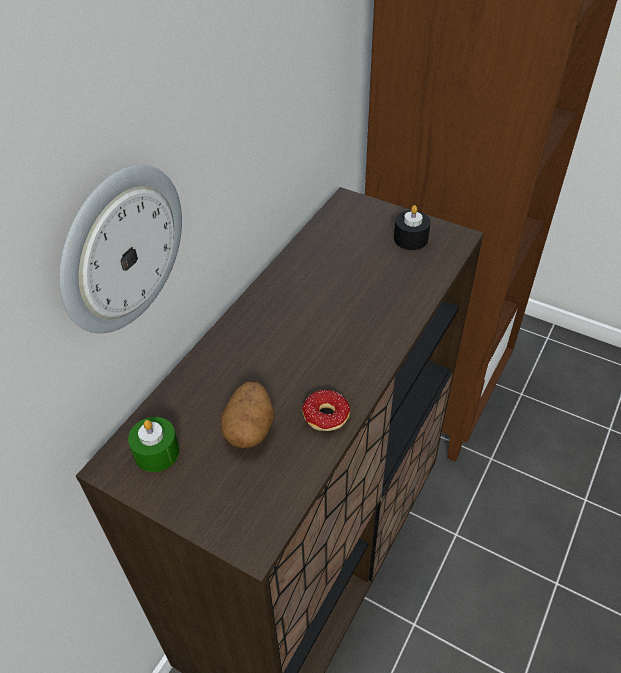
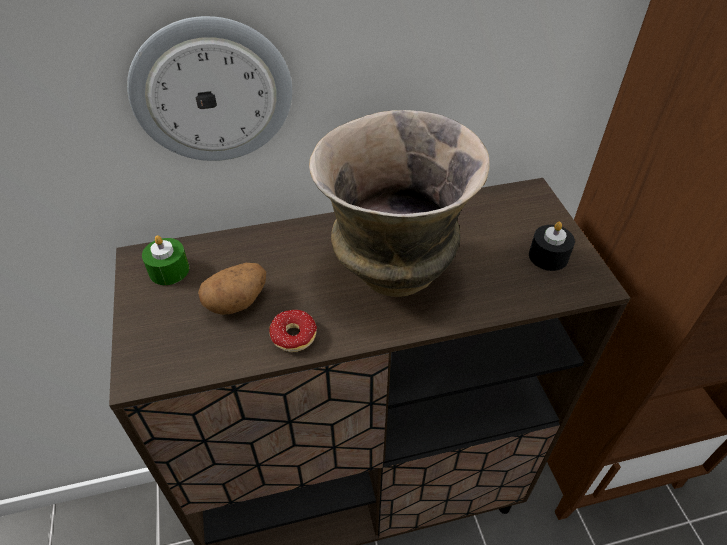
camera: 45 degrees right, 0 degrees up
none -> vase [309,110,489,297]

